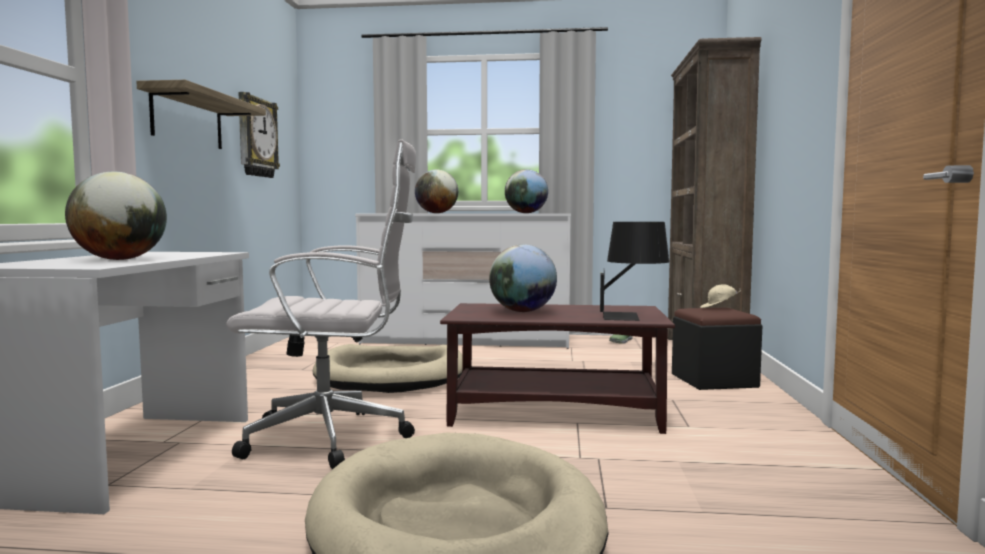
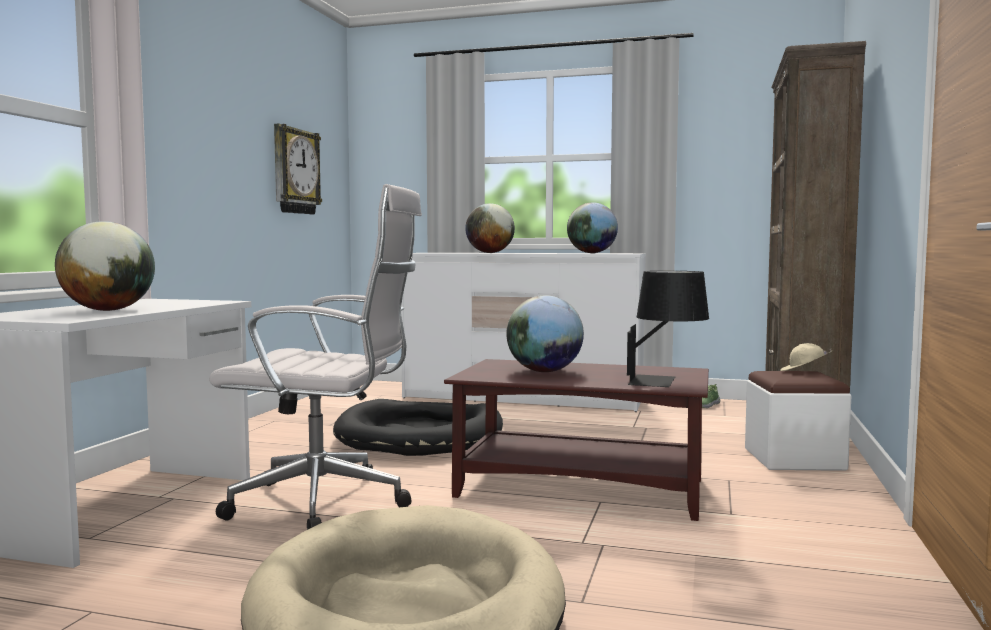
camera: 10 degrees right, 0 degrees up
shelf [136,80,266,149] -> none
beige dog bed [312,344,463,393] -> black dog bed [333,399,503,456]
black ottoman [672,308,762,390] -> white ottoman [745,371,851,471]

